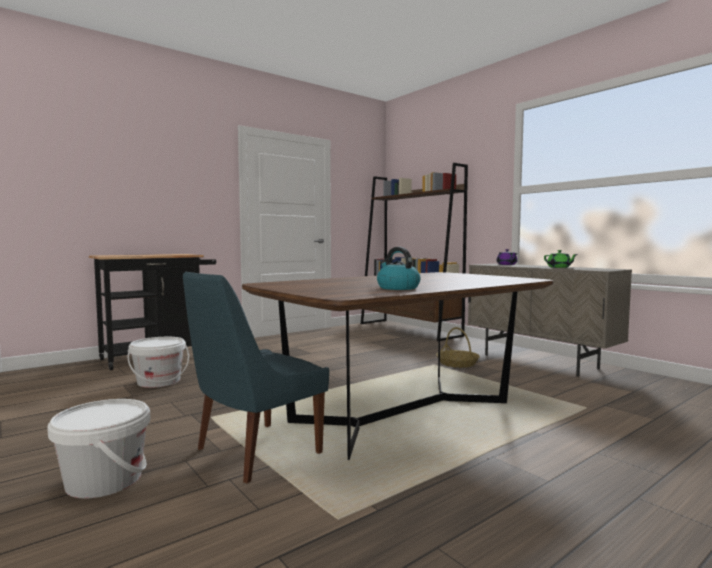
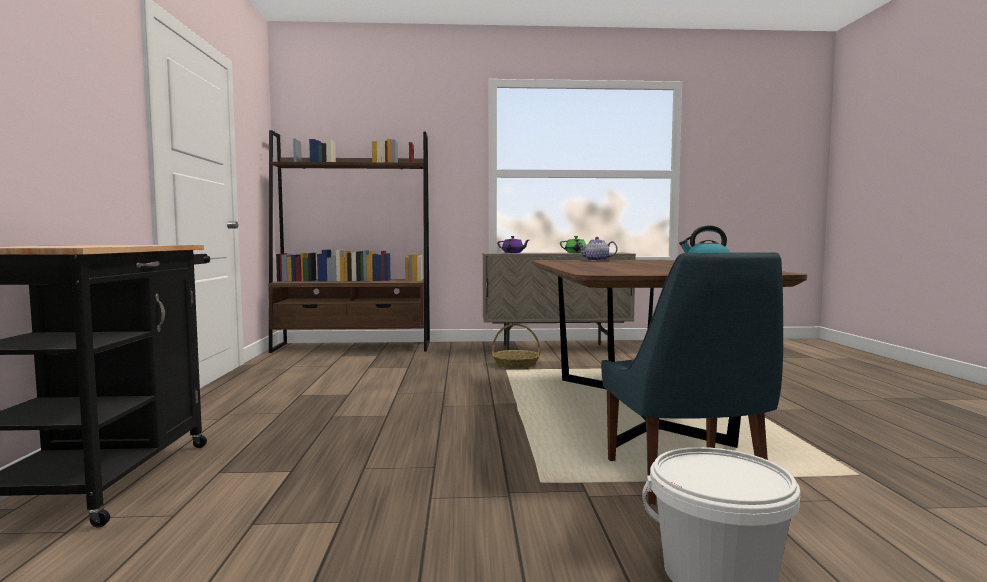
camera: 55 degrees left, 0 degrees up
white bucket [128,337,189,388] -> none
none -> teapot [577,237,618,261]

